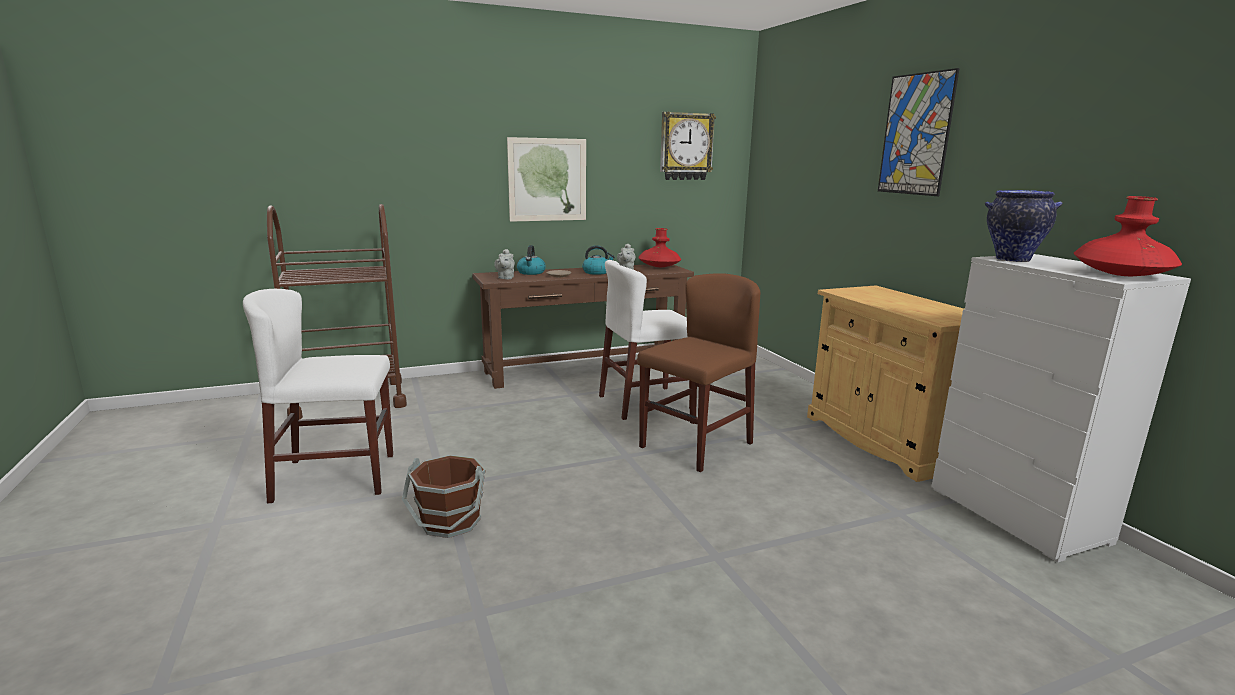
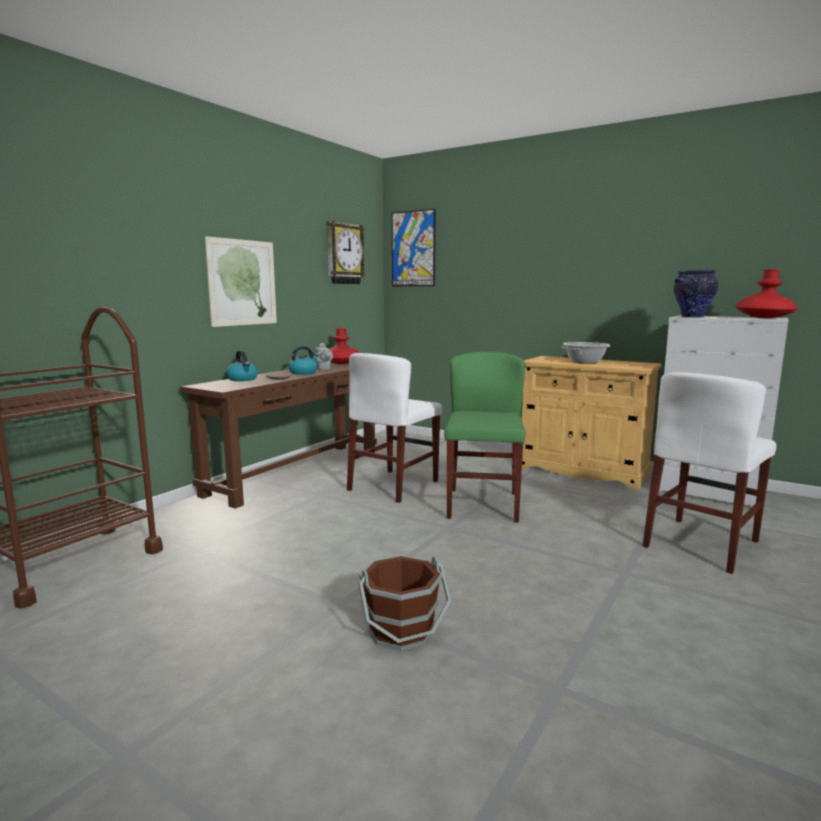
camera: 35 degrees left, 5 degrees down
white chair [243,289,393,503] -> white chair moved to [643,372,776,574]
grey teapot [494,249,515,280] -> none
brown chair [637,273,760,472] -> green chair [444,352,526,522]
picture [878,68,960,196] -> picture moved to [392,209,435,286]
none -> cooking pot [561,342,610,364]

